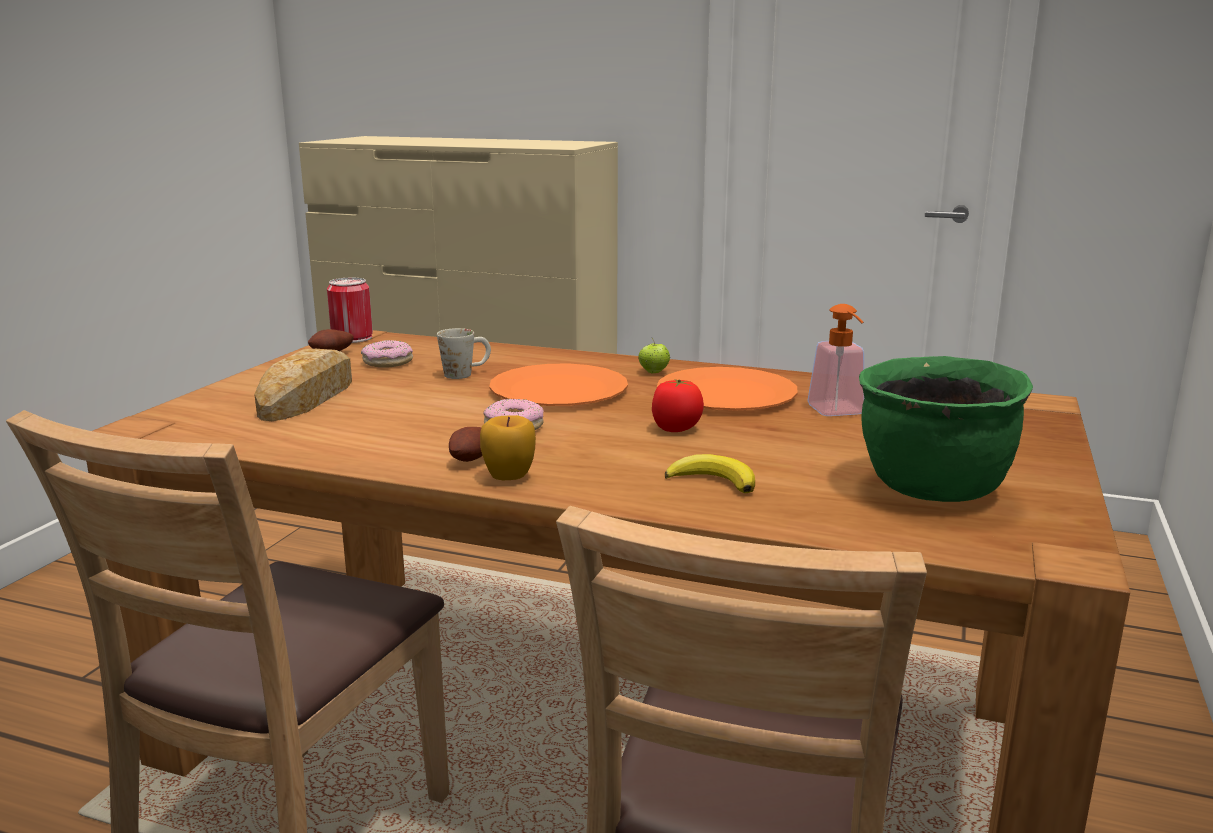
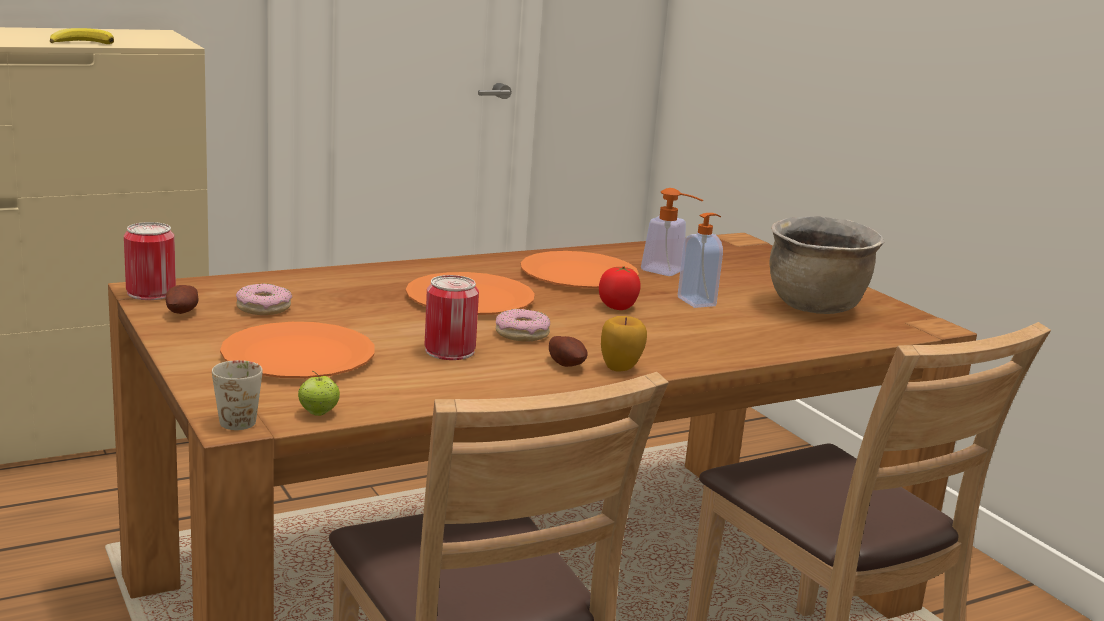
camera: 50 degrees left, 0 degrees up
bread [254,349,352,421] -> orange plate [220,322,374,378]
white mug [437,328,491,379] -> white mug moved to [212,360,263,430]
apple [638,338,670,373] -> apple moved to [298,371,340,416]
banana [665,454,755,493] -> banana moved to [50,28,114,44]
green cooking pot [859,356,1033,502] -> brown cooking pot [769,216,884,314]
none -> can [425,275,479,360]
none -> soap dispenser [678,213,723,308]

